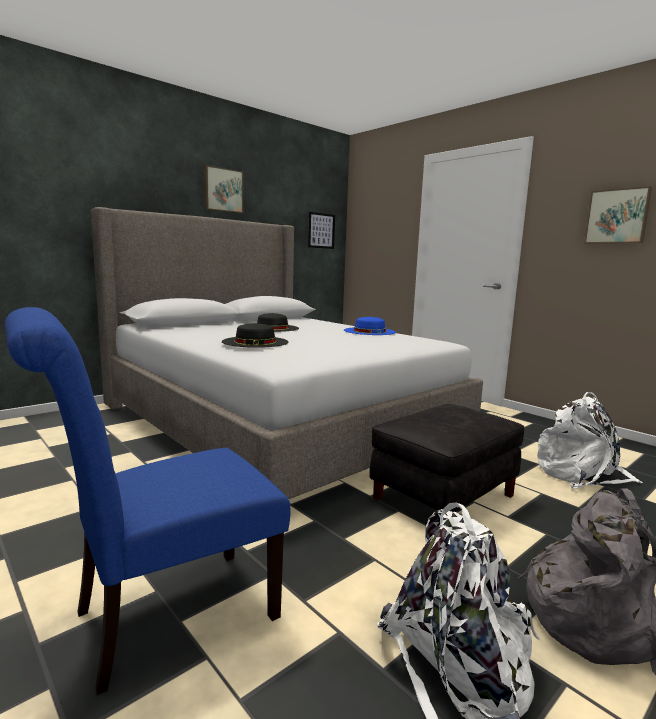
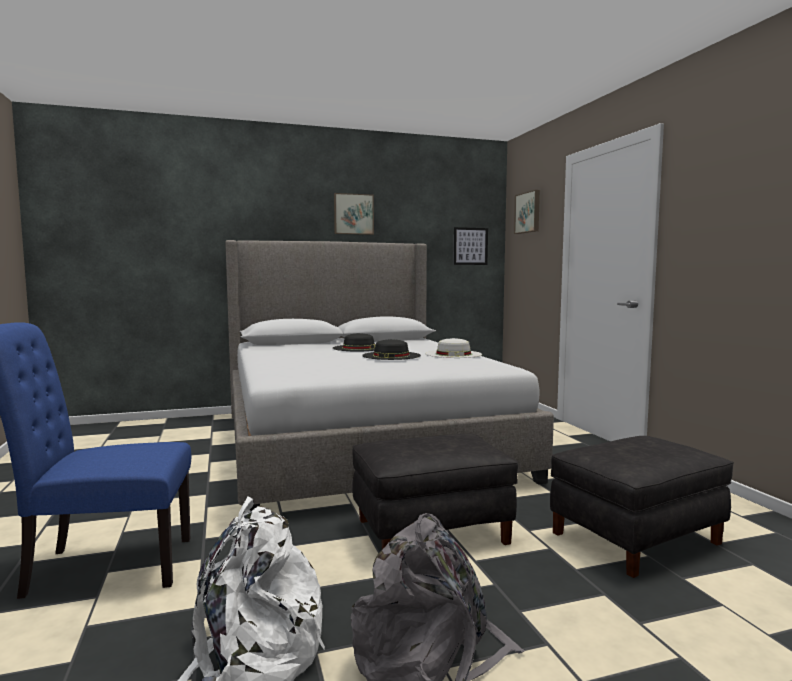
camera: 25 degrees right, 5 degrees down
black hat [222,323,289,348] -> black hat moved to [362,339,421,360]
blue hat [344,317,396,335] -> white hat [425,338,482,358]
white backpack [537,392,643,489] -> black ottoman [550,436,734,578]
picture [584,186,652,243] -> picture moved to [514,190,540,234]

